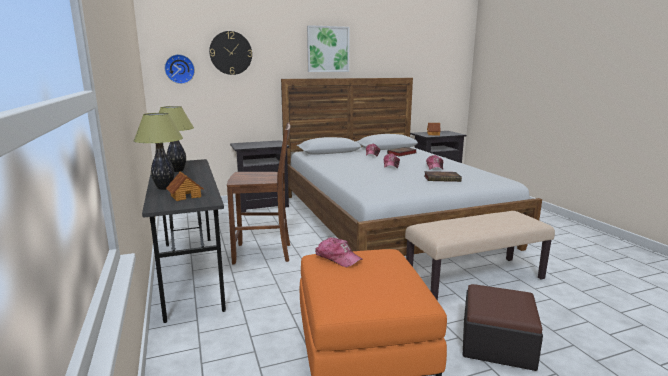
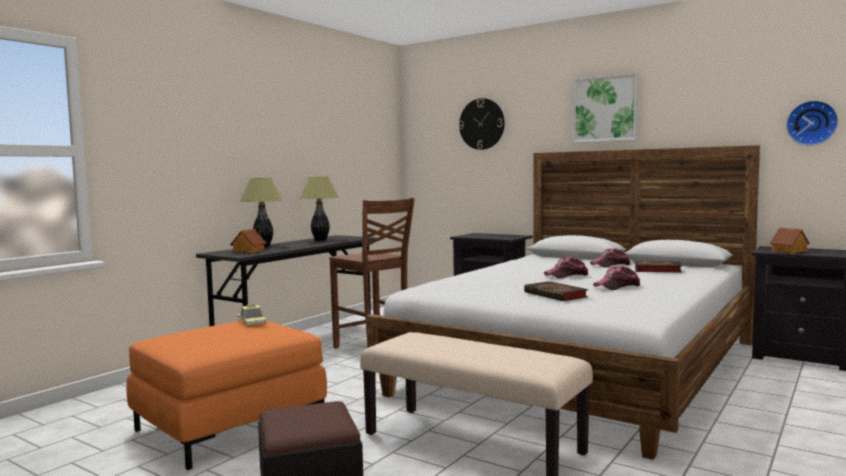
camera: 55 degrees right, 10 degrees down
wall clock [164,54,195,84] -> wall clock moved to [786,100,839,146]
cap [315,237,362,267] -> toy car [238,303,267,327]

